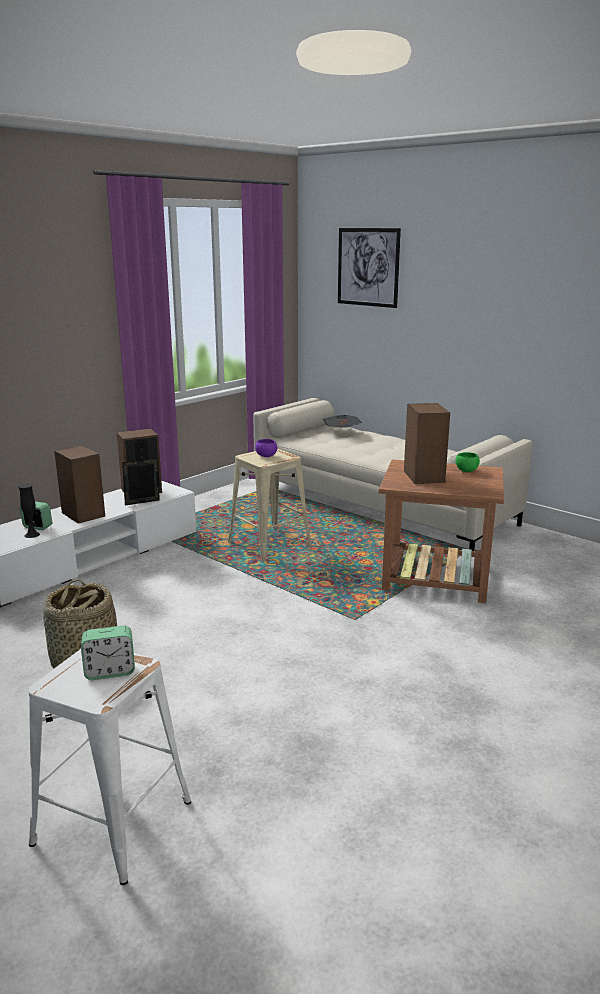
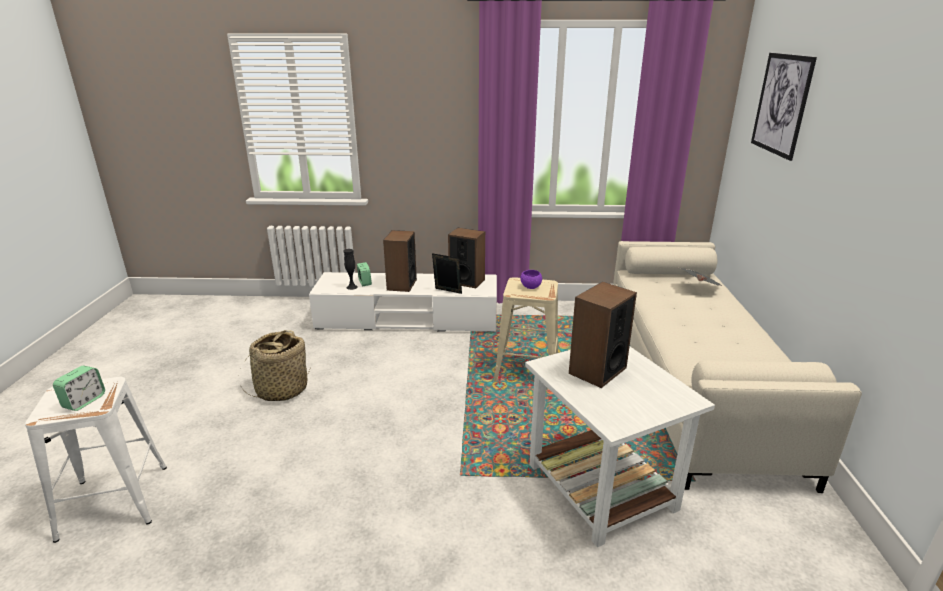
camera: 50 degrees right, 5 degrees up
alarm clock [81,626,135,680] -> alarm clock turned 105 degrees counterclockwise [53,366,105,411]
brown side table [378,460,504,603] -> white side table [525,347,715,547]
green bowl [455,452,480,472] -> none

